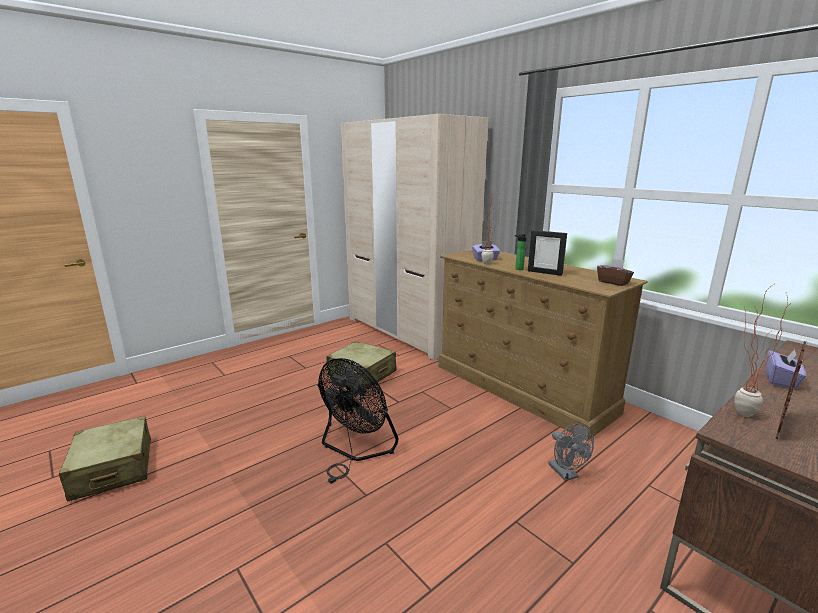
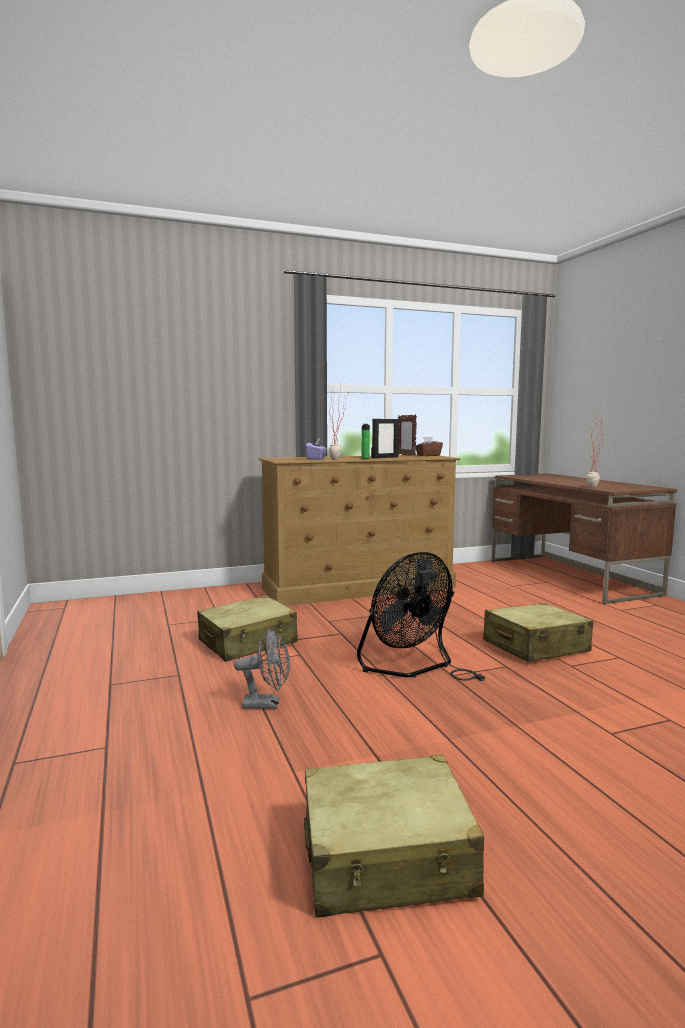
camera: 70 degrees left, 10 degrees down
beige wardrobe [340,114,488,360] -> none
grey fan [548,424,594,481] -> grey fan moved to [234,629,290,709]
purple tissue box [766,349,806,389] -> none
picture frame [775,341,807,439] -> picture frame moved to [398,415,417,456]
none -> beige suitcase [483,603,593,662]

